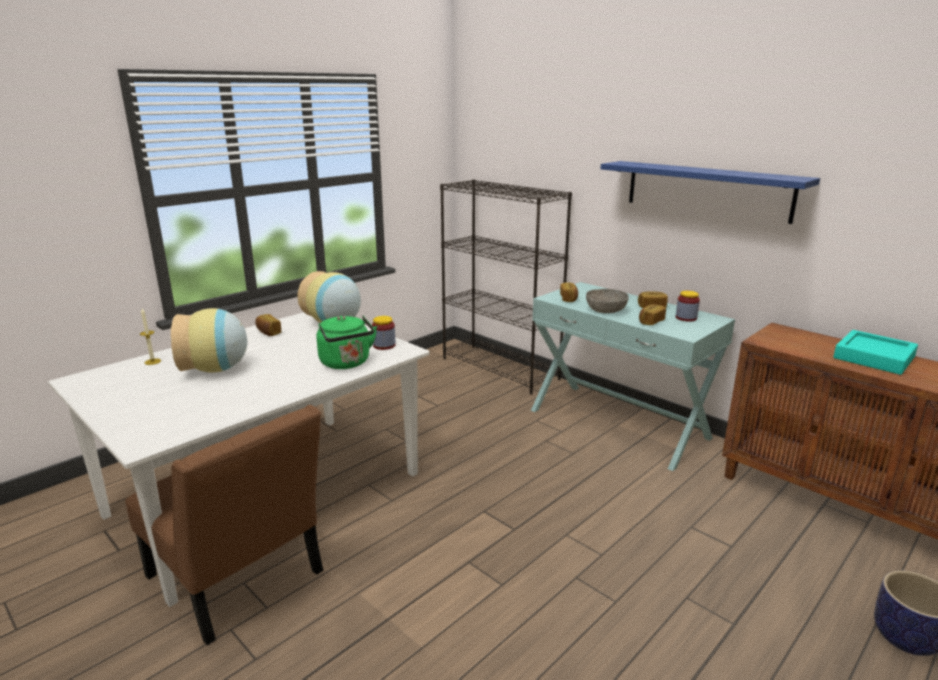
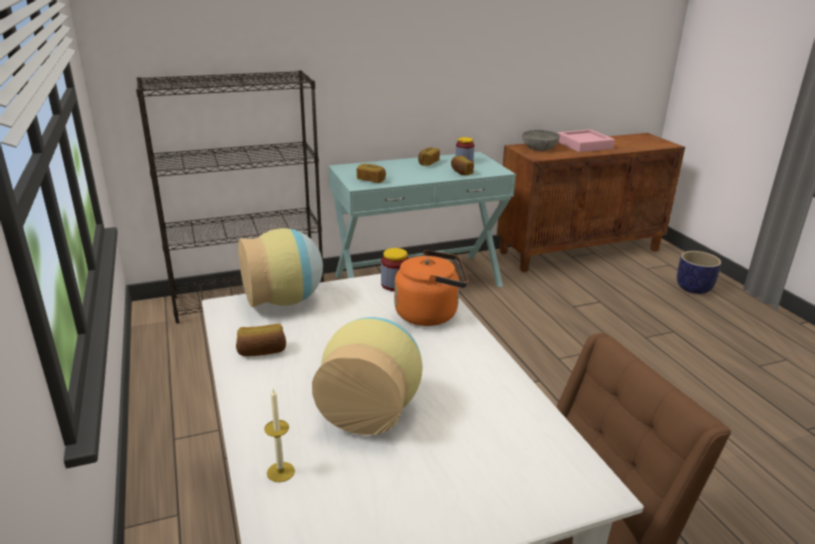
camera: 65 degrees left, 5 degrees up
green kettle [317,315,377,369] -> orange kettle [394,250,468,326]
grey bowl [586,289,629,313] -> grey bowl moved to [522,130,560,151]
blue shelf [601,161,820,224] -> none
turquoise tray [833,330,918,375] -> pink tray [558,129,615,152]

